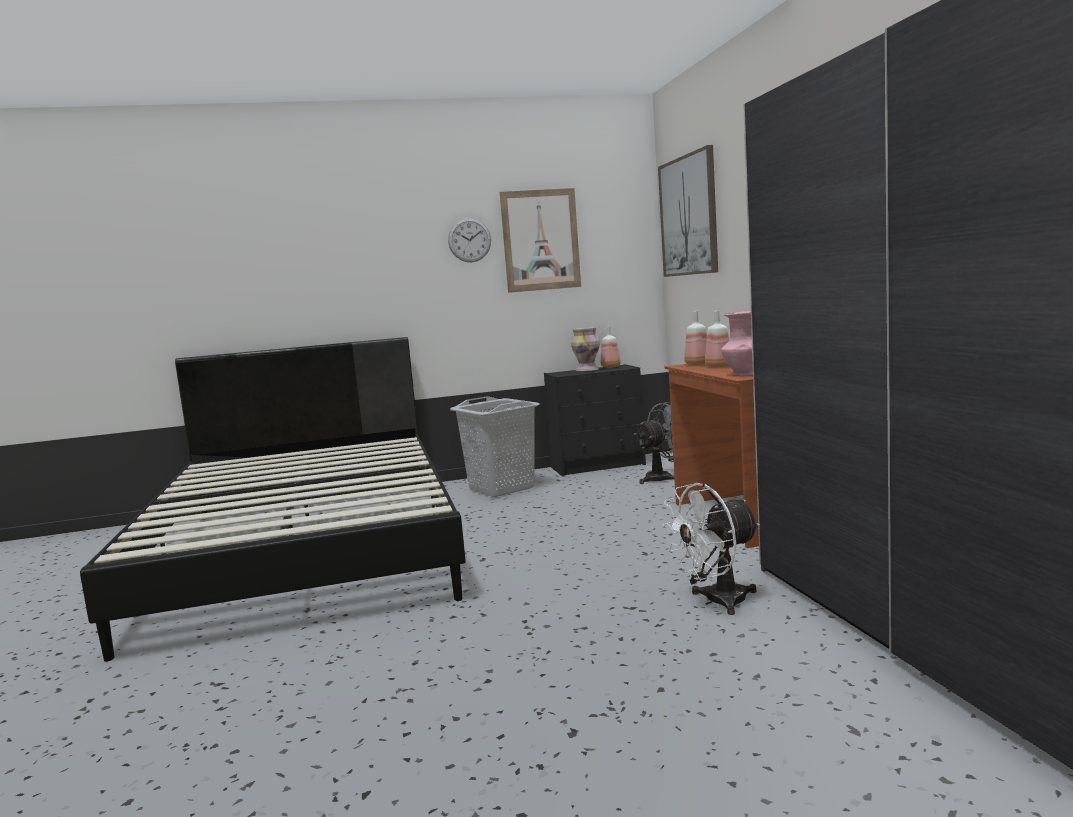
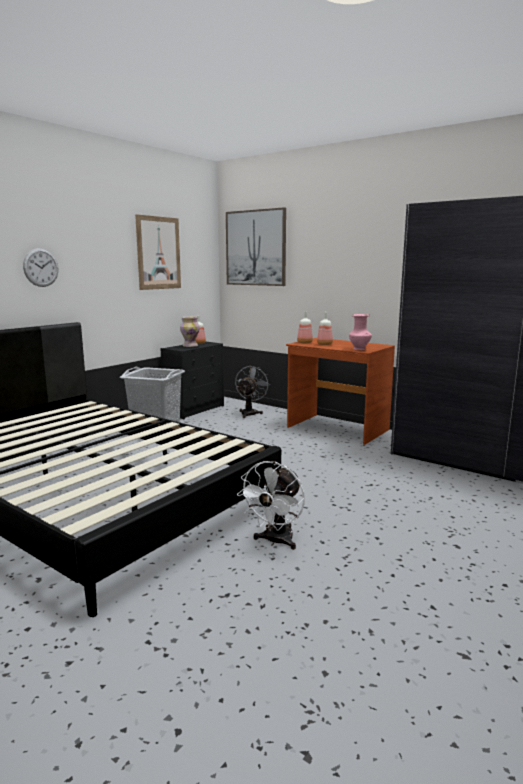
camera: 40 degrees left, 5 degrees up
wall clock [448,218,491,262] -> wall clock moved to [23,248,58,287]
white fan [662,483,760,615] -> white fan moved to [237,461,305,550]

